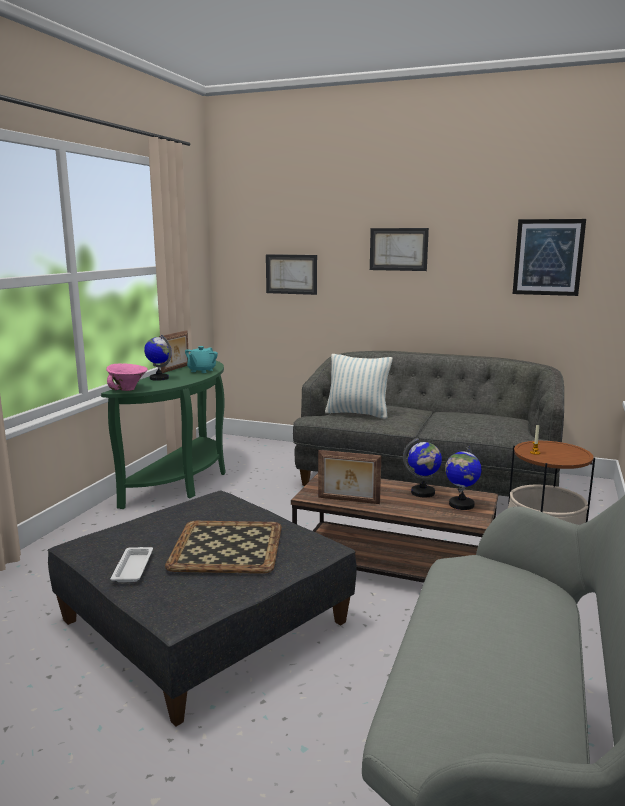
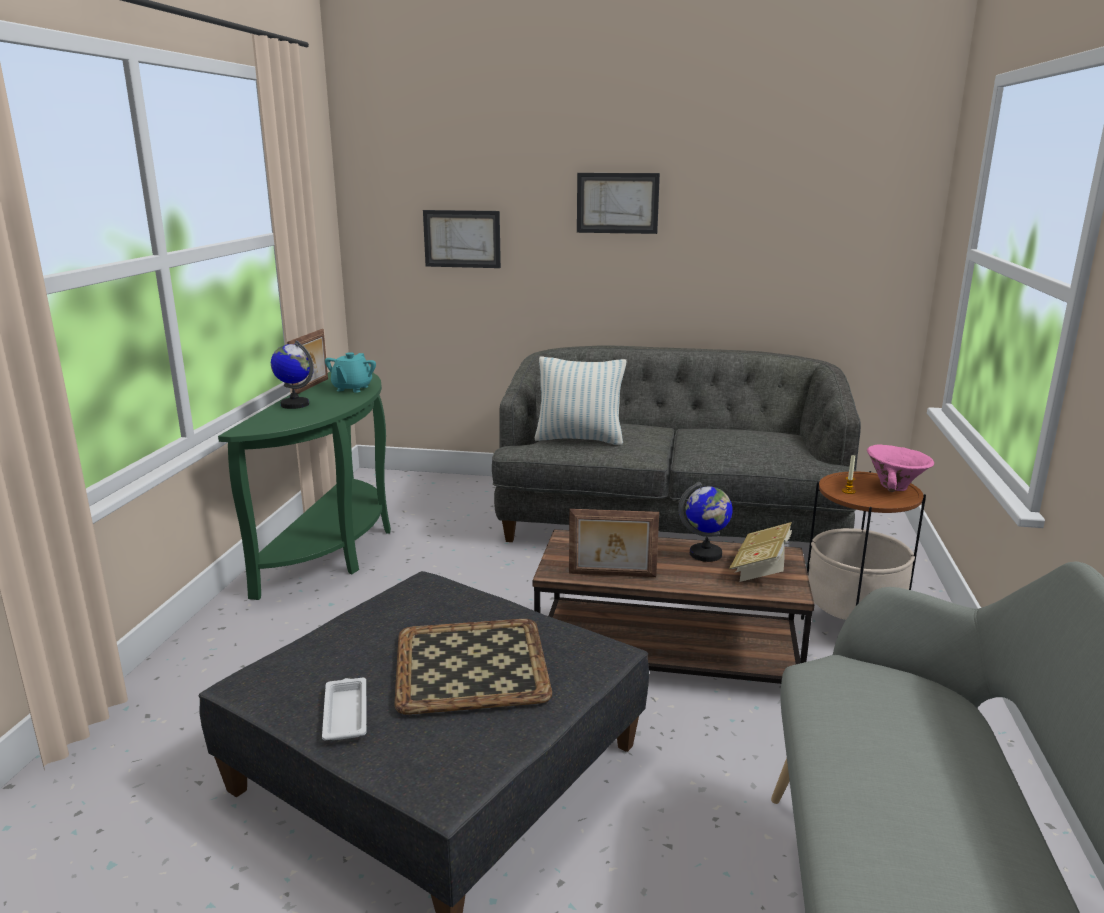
camera: 10 degrees left, 5 degrees up
pink bowl [106,364,148,391] -> pink bowl moved to [867,445,934,492]
globe [445,446,482,510] -> book [729,522,792,582]
picture [513,219,586,296] -> none

